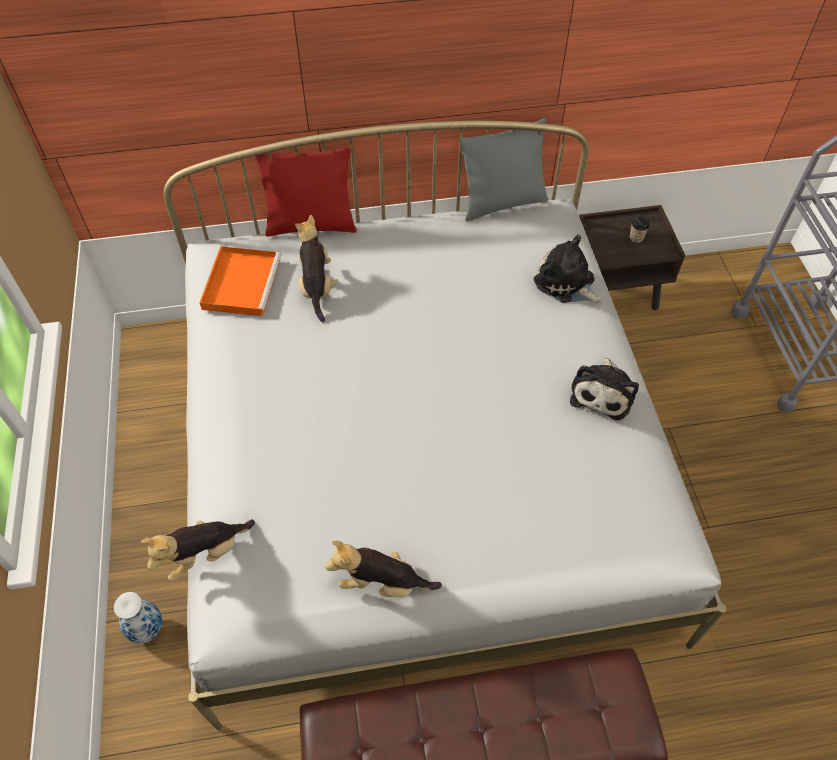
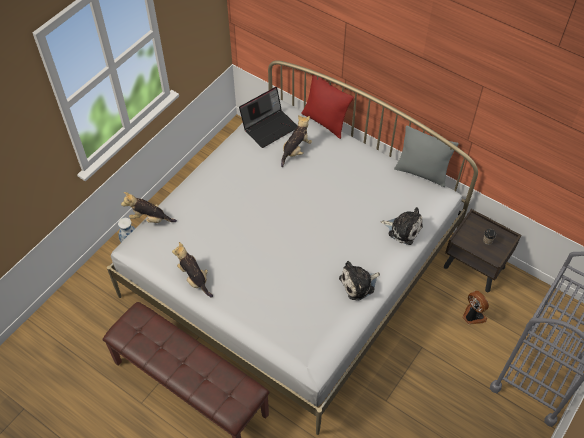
camera: 45 degrees right, 0 degrees up
orange tray [199,246,281,316] -> laptop [239,87,298,148]
plush toy [534,235,602,303] -> plush toy turned 120 degrees clockwise [381,207,423,245]
none -> fan [462,290,489,325]

